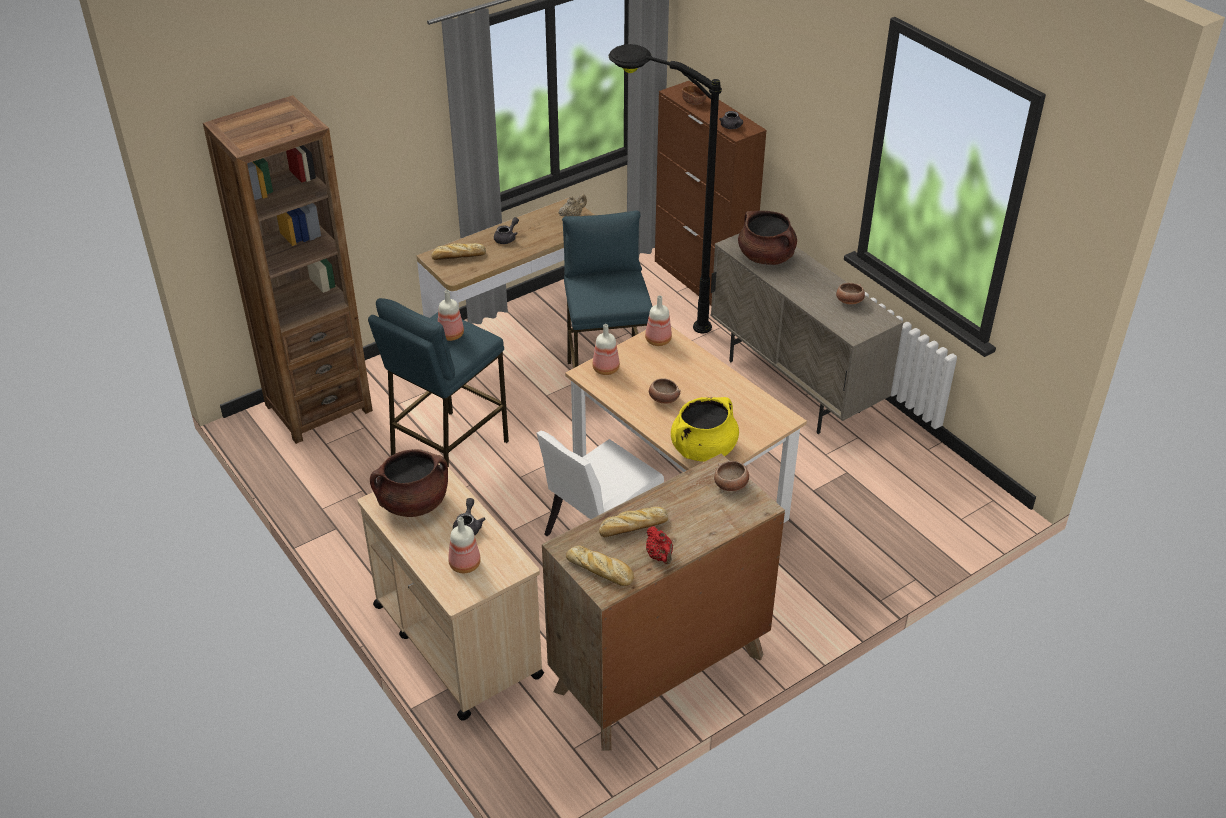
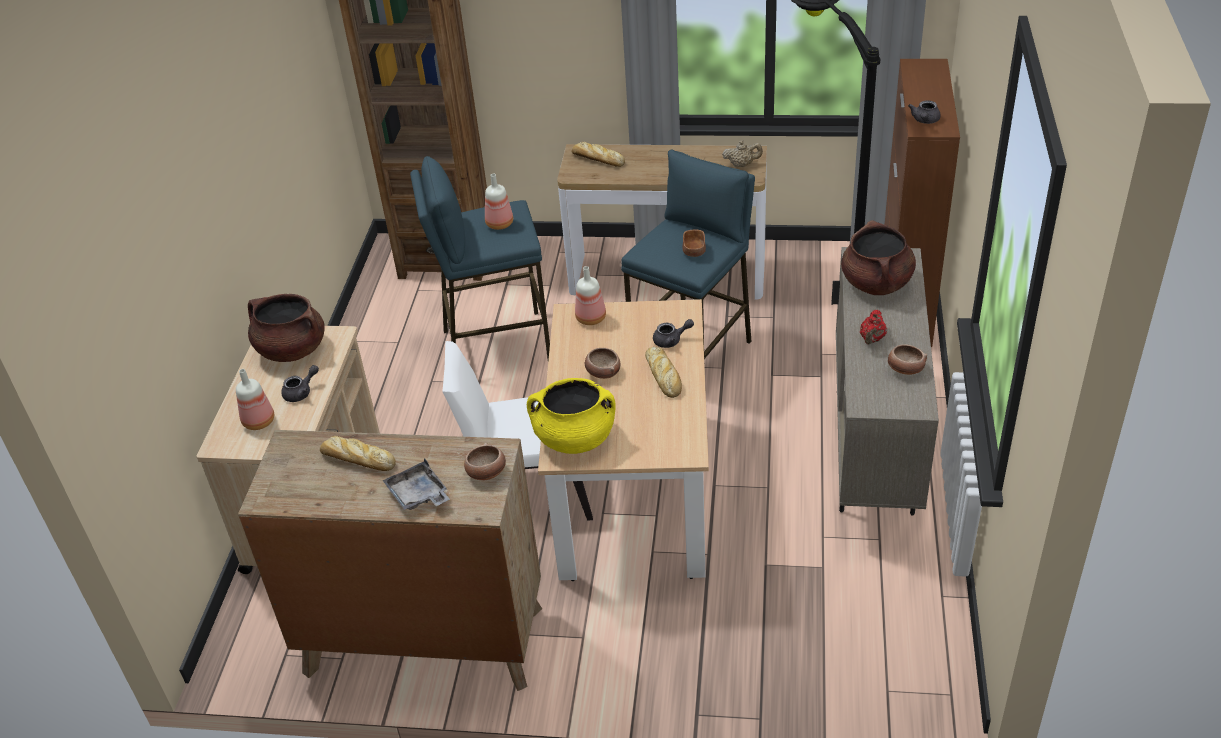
camera: 45 degrees right, 0 degrees up
grey teapot [494,217,519,244] -> grey teapot moved to [653,319,694,348]
bread [566,545,634,586] -> bread moved to [645,347,682,398]
bottle [645,295,672,346] -> none
red teapot [646,527,673,564] -> red teapot moved to [860,310,887,344]
brown bowl [682,85,707,105] -> brown bowl moved to [683,229,706,257]
none -> grey tray [382,458,450,510]

